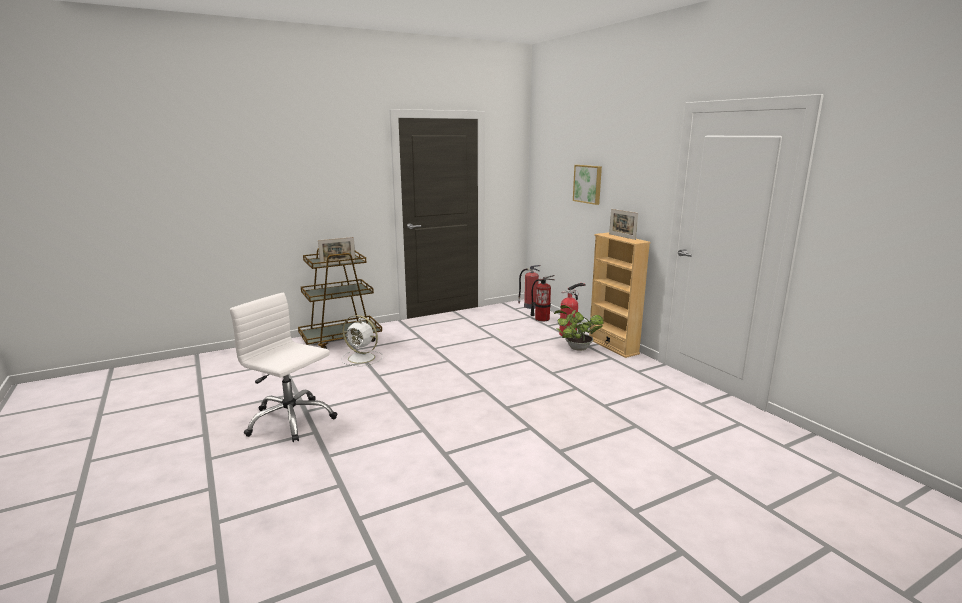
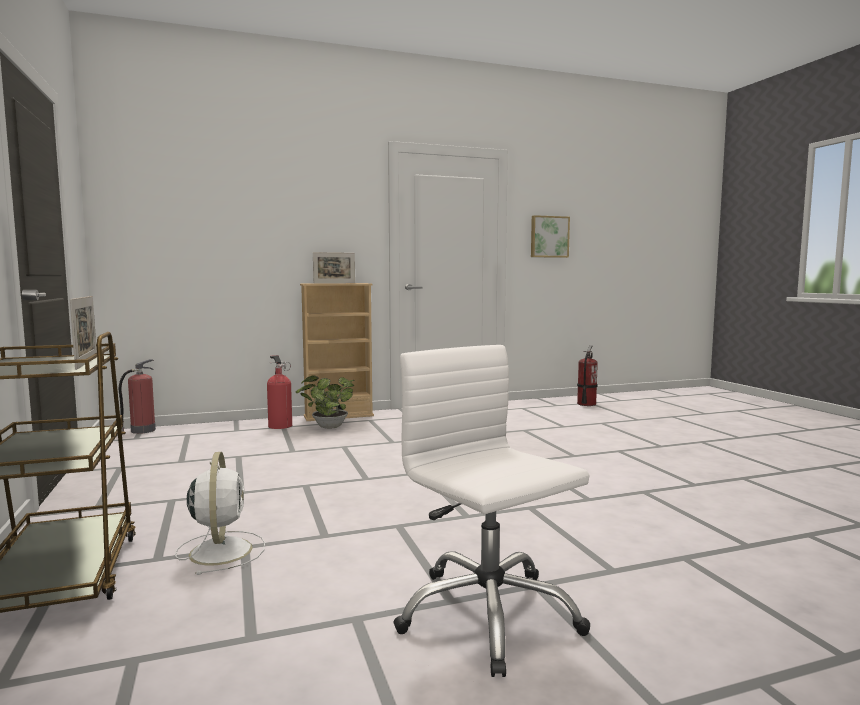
camera: 80 degrees left, 10 degrees down
white office chair [230,293,337,442] -> white office chair turned 105 degrees clockwise [393,345,590,677]
white fan [341,315,383,366] -> white fan turned 45 degrees counterclockwise [175,452,265,575]
fire extinguisher [531,275,555,321] -> fire extinguisher moved to [577,345,598,406]
picture [573,165,602,205] -> picture moved to [531,215,570,258]

